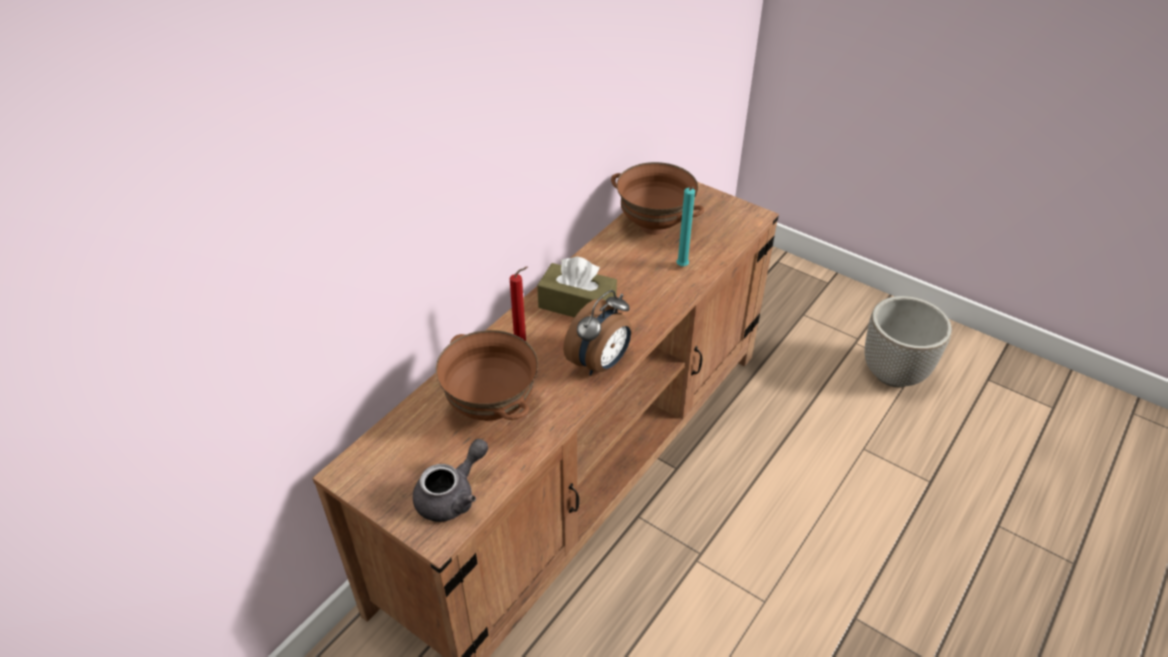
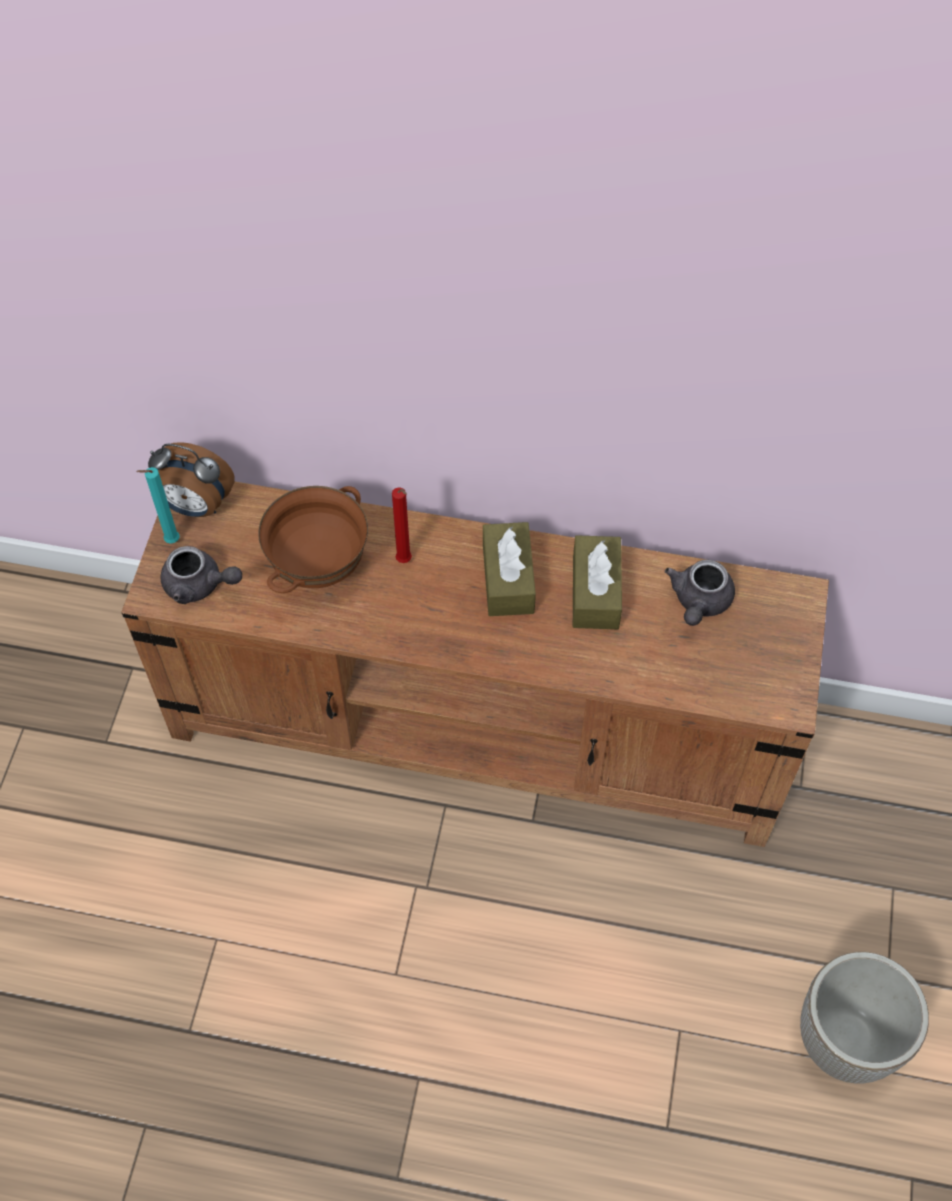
camera: 65 degrees right, 15 degrees up
alarm clock [563,290,631,376] -> alarm clock moved to [148,442,235,517]
brown bowl [611,162,704,235] -> grey teapot [665,560,735,626]
turquoise candle [676,187,695,266] -> turquoise candle moved to [136,467,180,544]
none -> brown tissue box [573,535,622,629]

